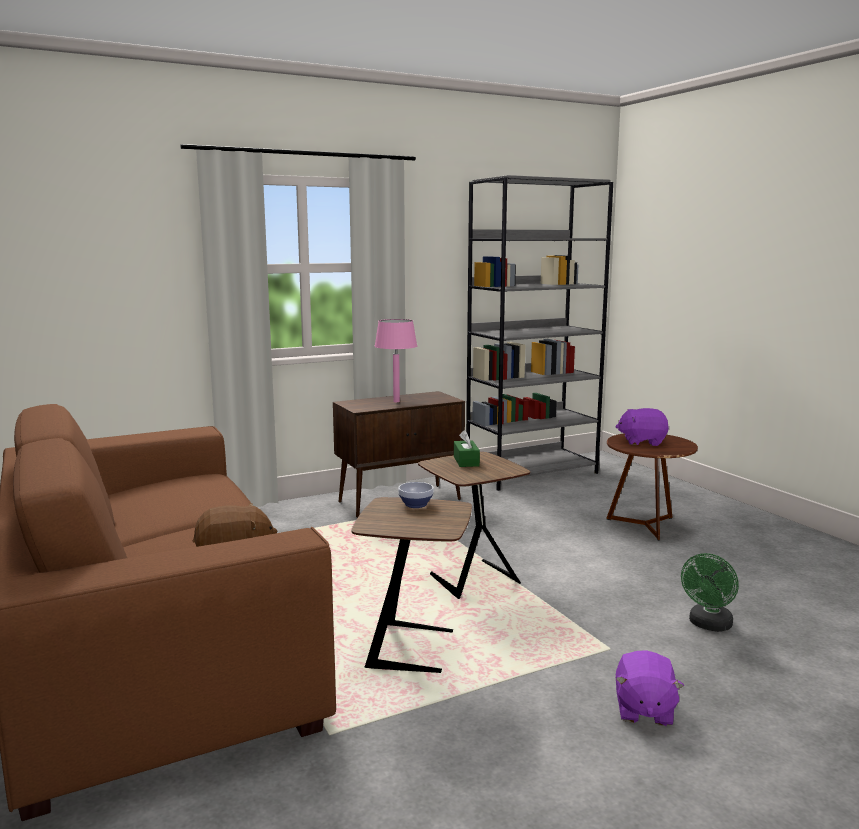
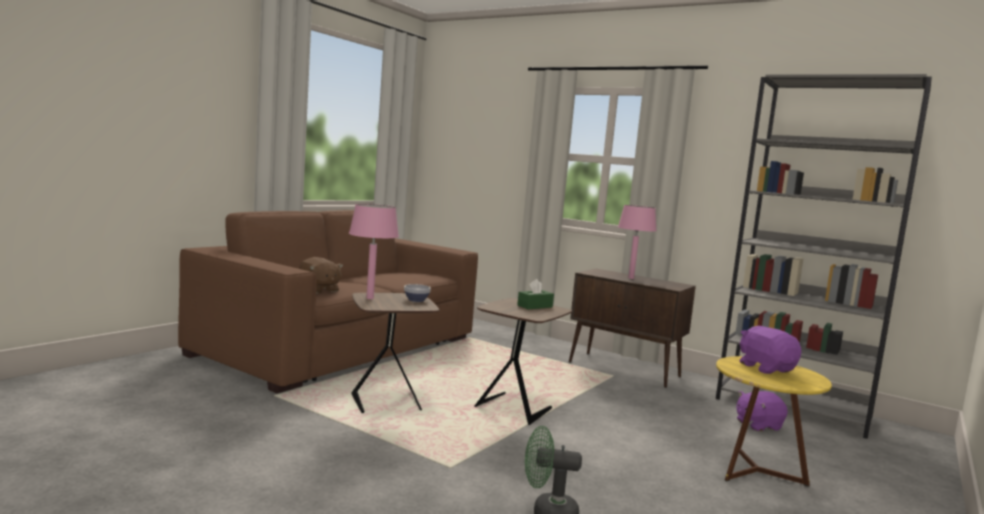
camera: 60 degrees right, 5 degrees down
brown side table [606,434,698,541] -> yellow side table [716,356,832,487]
purple plush toy [615,650,684,726] -> purple plush toy moved to [736,391,788,431]
none -> pink table lamp [349,204,399,299]

